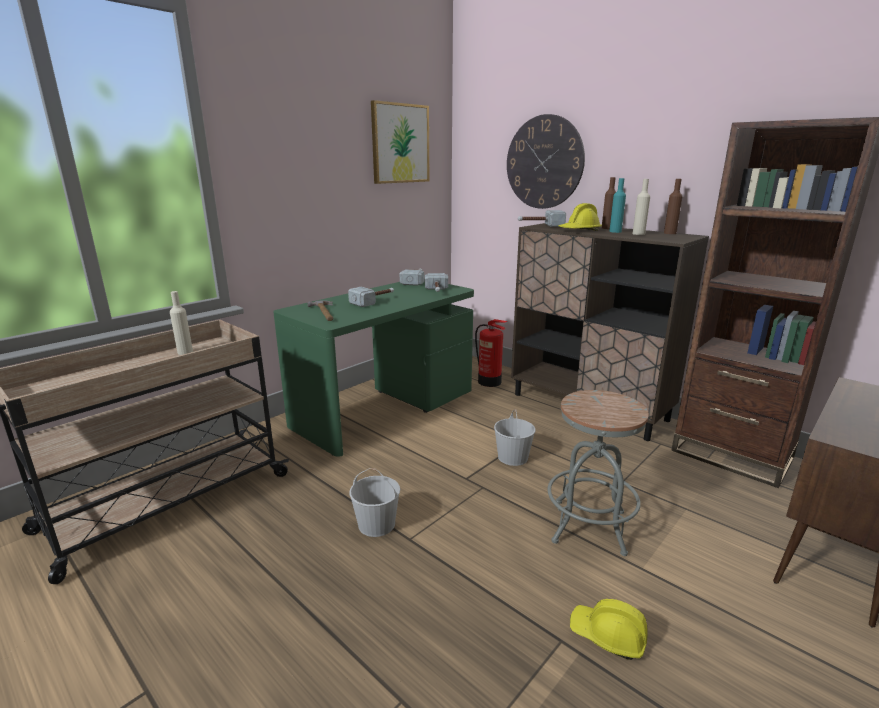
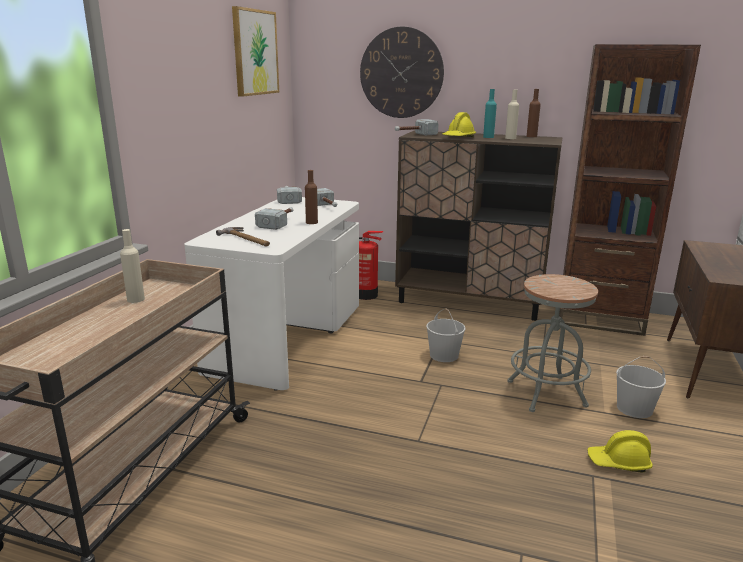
camera: 25 degrees left, 0 degrees up
green desk [273,279,474,457] -> white desk [184,197,359,391]
white bucket [349,468,400,537] -> white bucket moved to [616,356,666,418]
brown bottle [602,177,616,229] -> brown bottle moved to [305,170,318,224]

